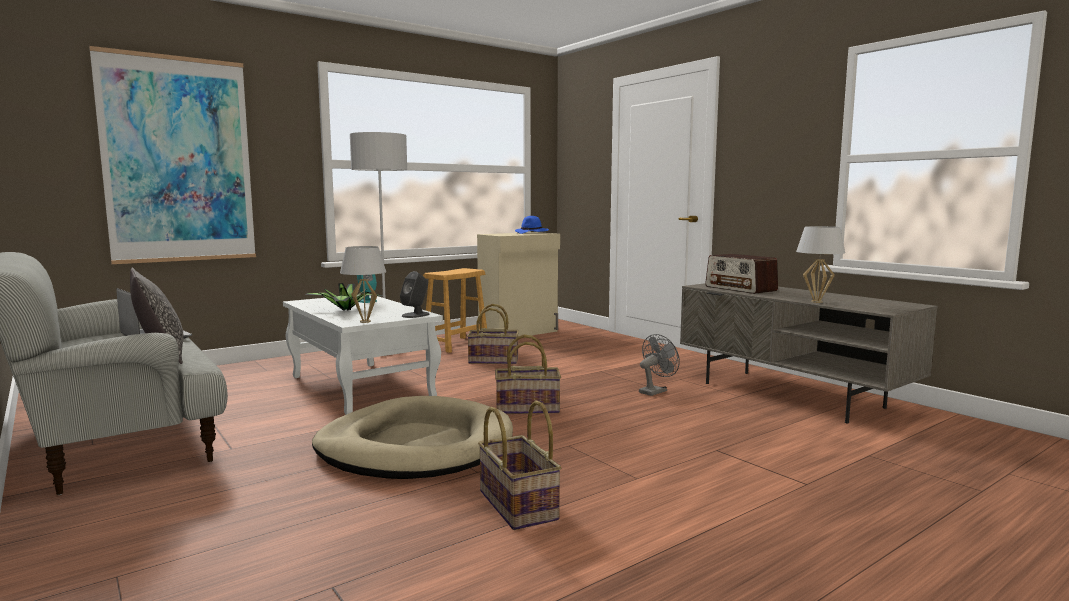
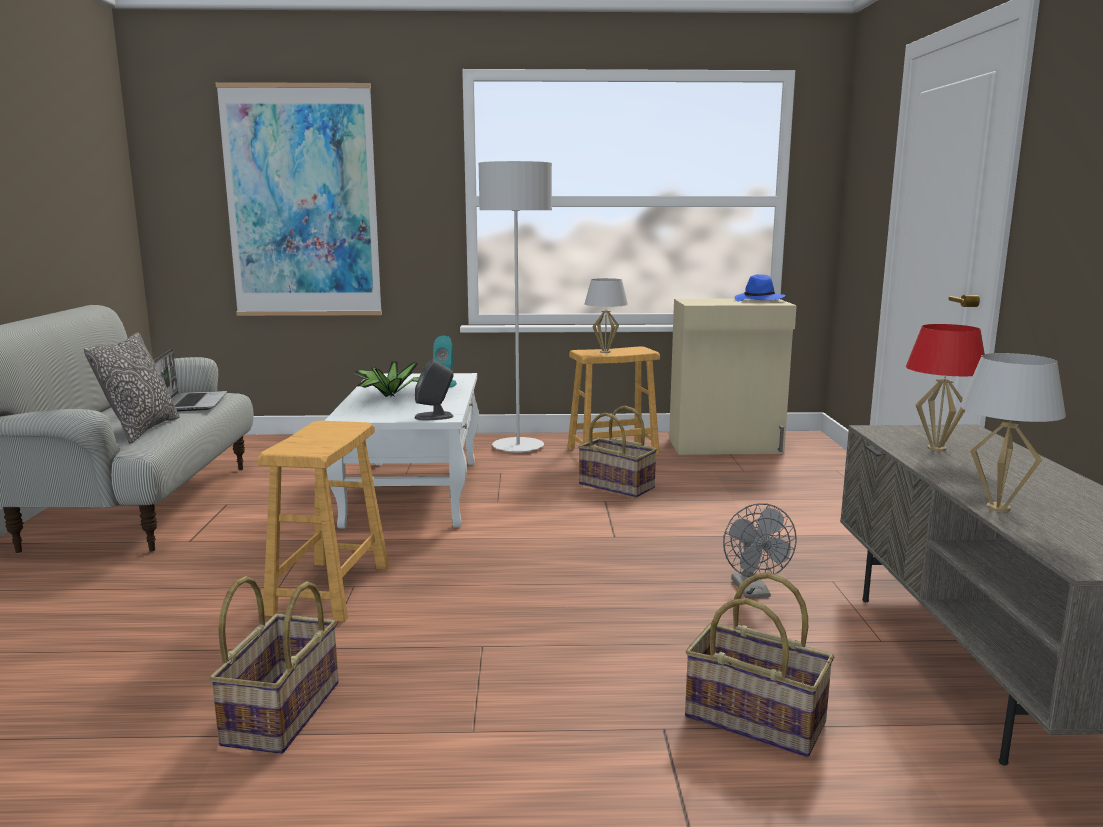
camera: 35 degrees right, 5 degrees up
beige dog bed [312,396,513,479] -> brown stool [257,421,389,622]
white table lamp [340,246,386,323] -> white table lamp moved to [585,278,628,353]
basket [495,334,561,414] -> basket moved to [685,572,834,757]
grey fan [639,334,680,396] -> grey fan turned 90 degrees clockwise [723,503,797,598]
radio [705,254,778,294] -> red table lamp [906,324,985,451]

